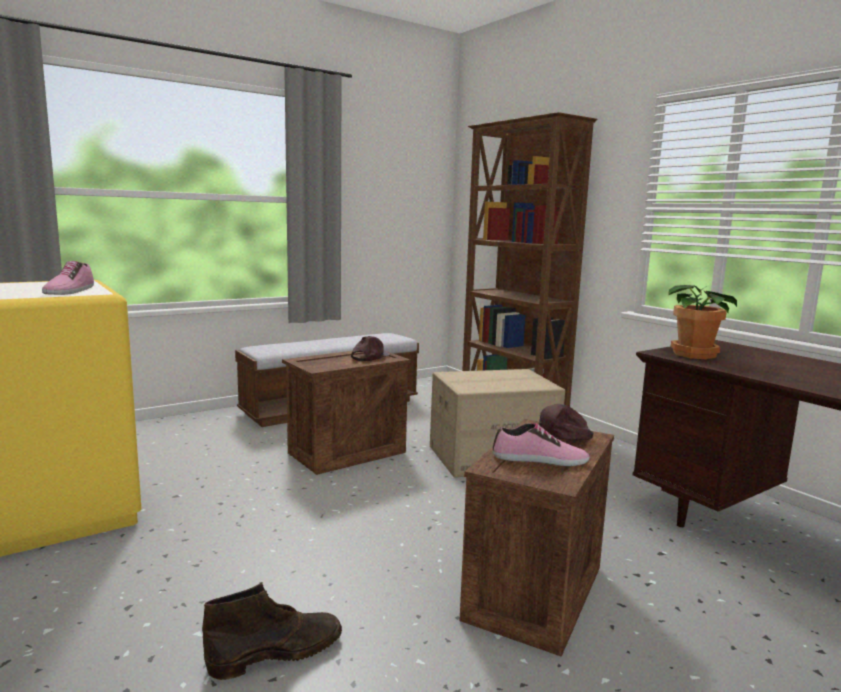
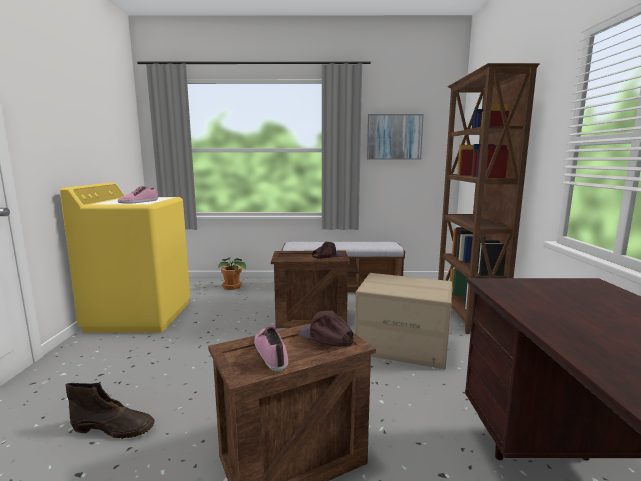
camera: 35 degrees right, 0 degrees up
shoe [493,423,590,466] -> shoe turned 150 degrees counterclockwise [254,326,288,371]
potted plant [668,285,737,360] -> potted plant moved to [218,257,246,290]
none -> picture [367,114,424,159]

